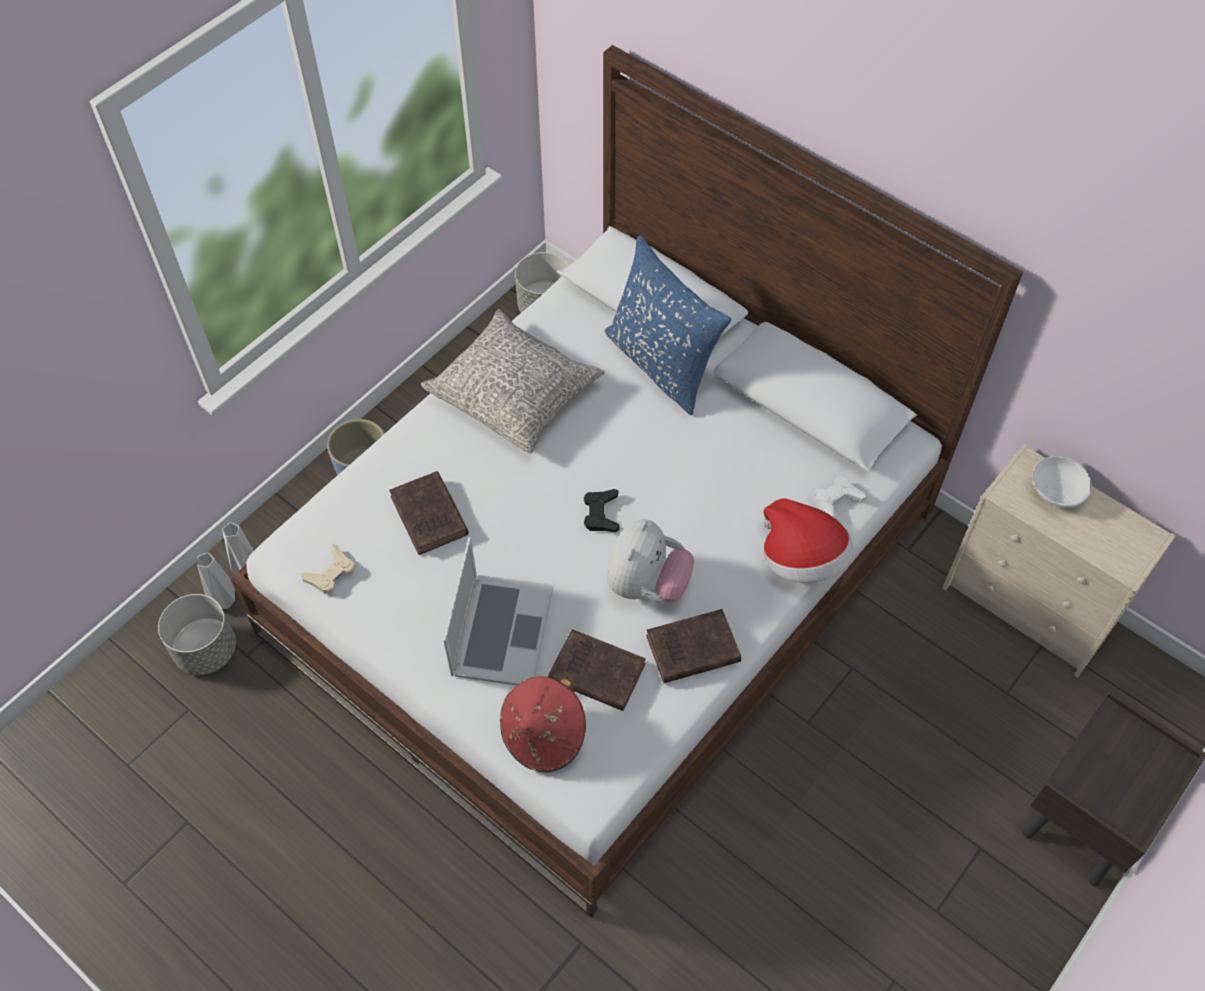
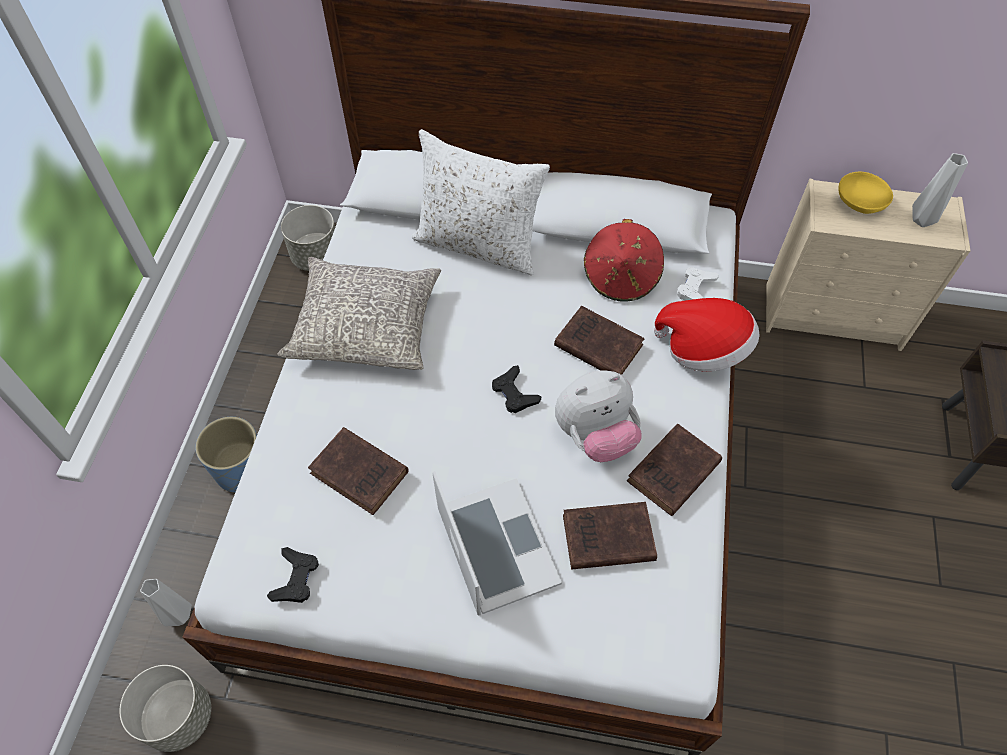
camera: 30 degrees left, 0 degrees up
grey vase [197,552,235,609] -> grey vase moved to [912,153,968,227]
beige game controller [301,544,355,594] -> black game controller [267,547,319,603]
red hat [500,676,586,772] -> red hat moved to [584,219,664,302]
blue pillow [605,236,731,415] -> white pillow [411,129,550,275]
plush toy [607,519,694,602] -> plush toy turned 75 degrees clockwise [555,370,642,462]
white bowl [1032,456,1092,508] -> yellow bowl [838,172,893,214]
none -> brown book [554,306,645,375]

